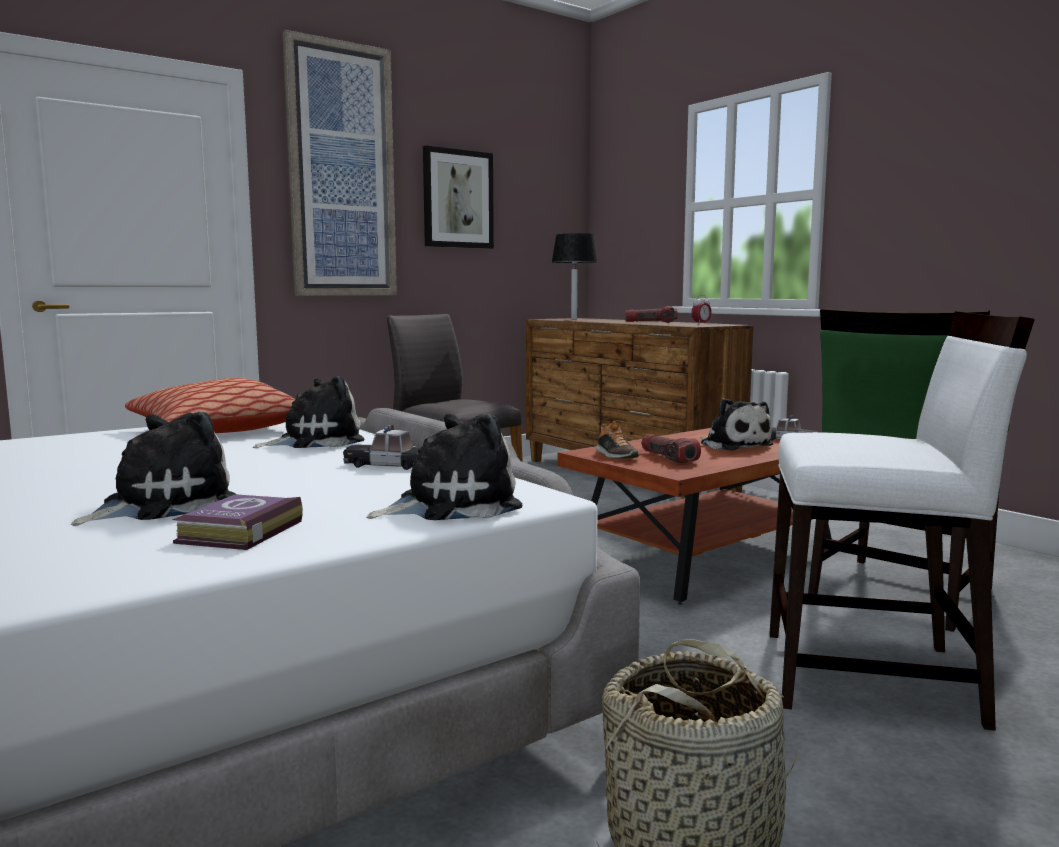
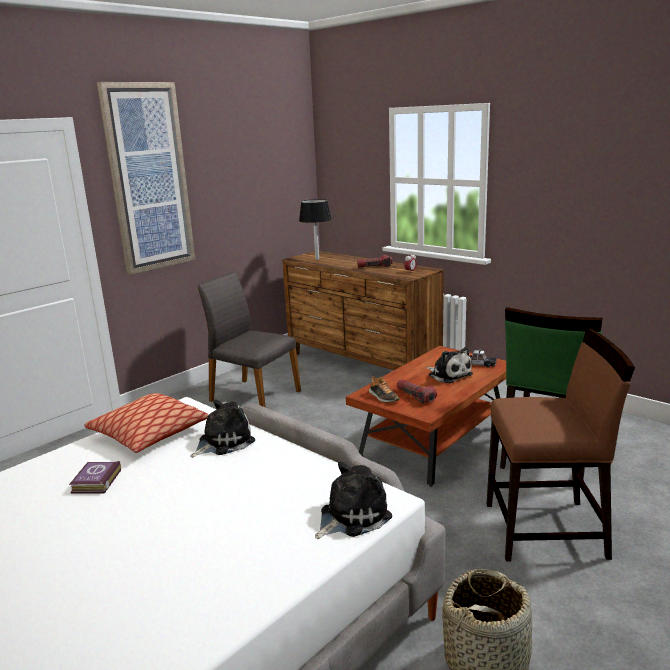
camera: 10 degrees left, 10 degrees up
plush toy [70,412,236,526] -> none
book [173,494,303,550] -> book moved to [69,461,121,494]
toy car [343,425,421,470] -> none
picture [423,146,494,249] -> none
white chair [769,311,1035,731] -> brown chair [487,328,635,562]

